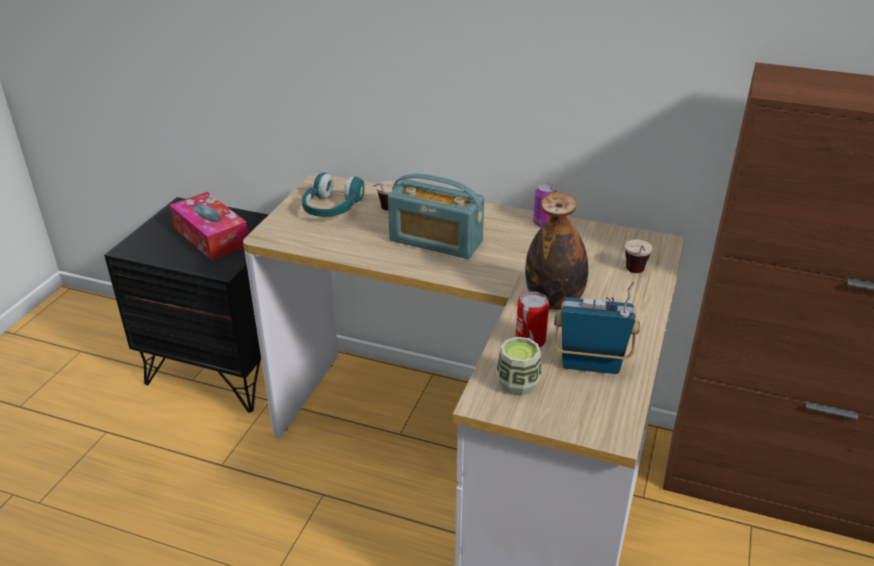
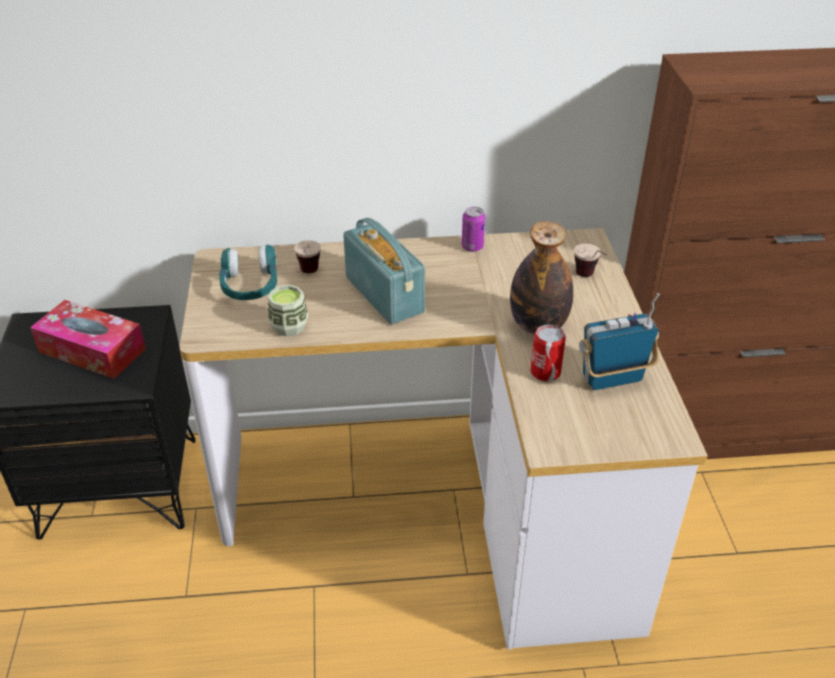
camera: 25 degrees left, 5 degrees up
radio [388,174,484,259] -> radio turned 120 degrees counterclockwise [343,218,425,324]
cup [496,337,542,396] -> cup moved to [268,285,308,336]

